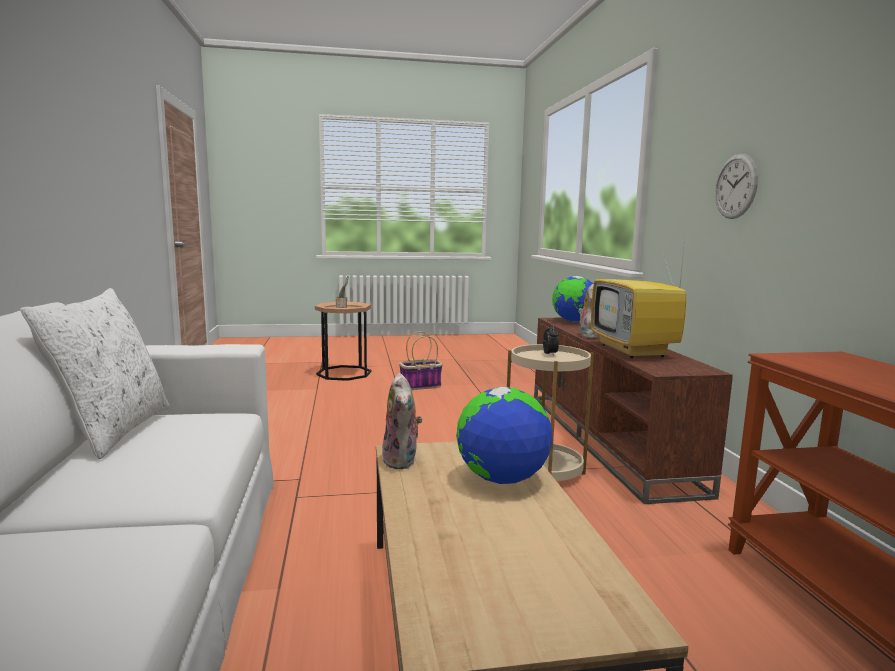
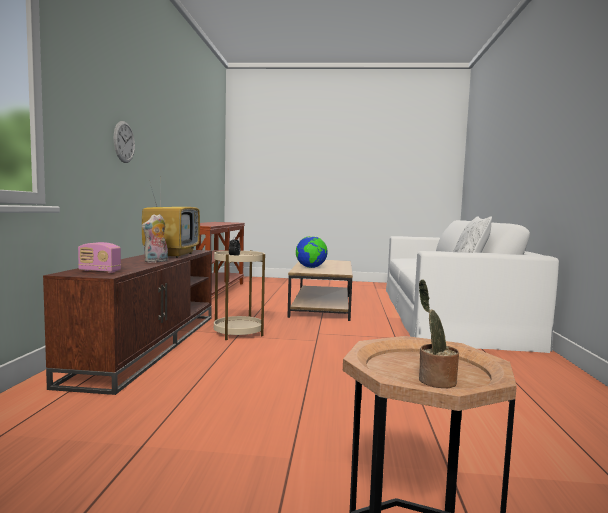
camera: 165 degrees left, 5 degrees down
plush toy [381,373,423,469] -> none
basket [399,331,443,390] -> none
globe [552,276,593,322] -> radio [78,242,121,273]

